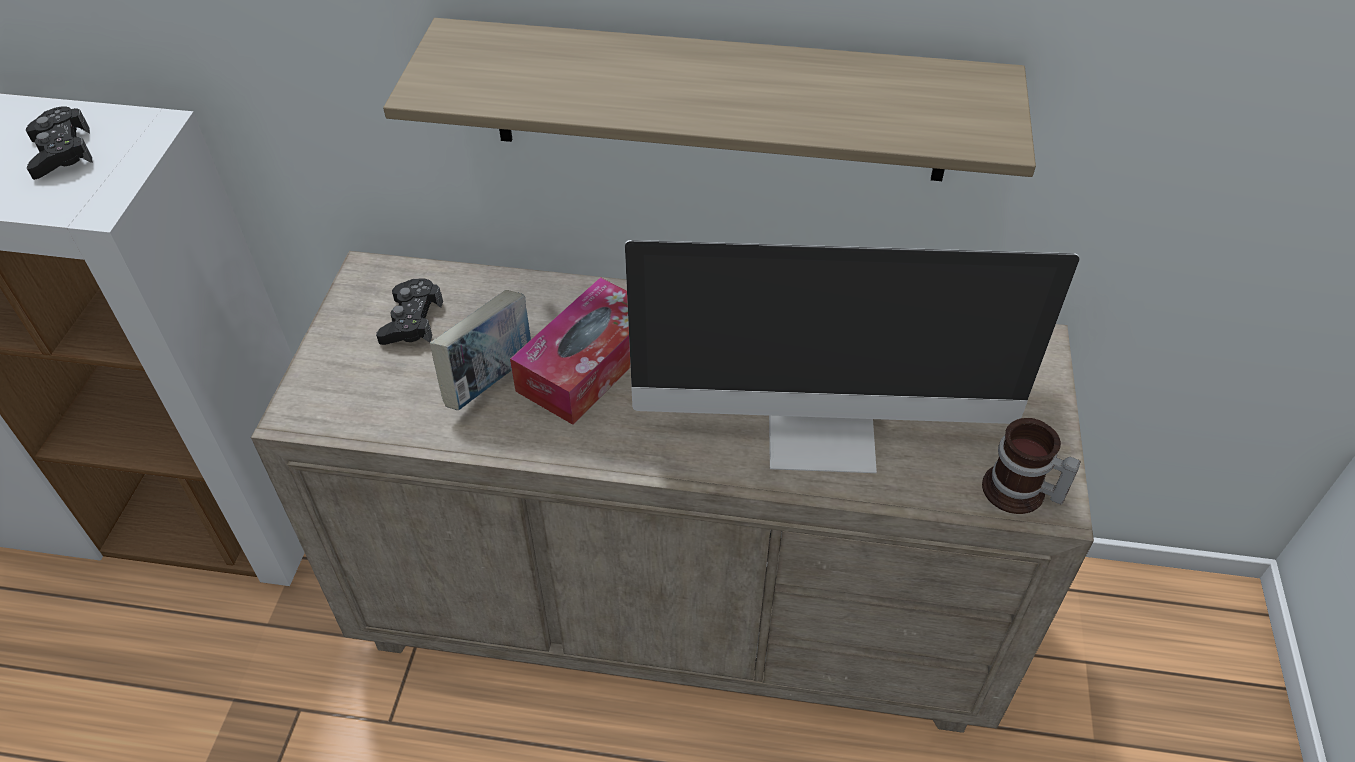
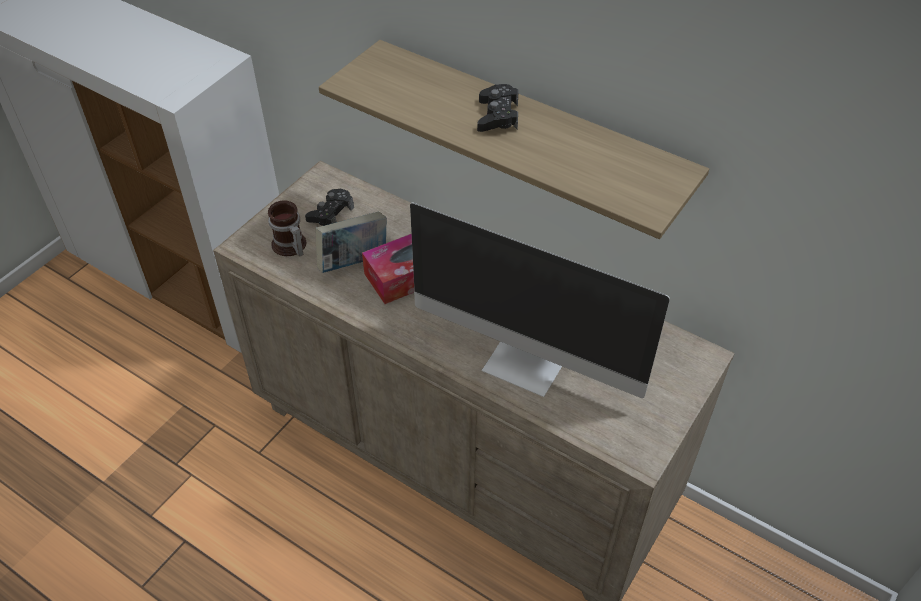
camera: 25 degrees right, 0 degrees up
black game controller [26,106,93,180] -> black game controller moved to [477,84,519,132]
mug [982,418,1080,514] -> mug moved to [268,201,306,256]

